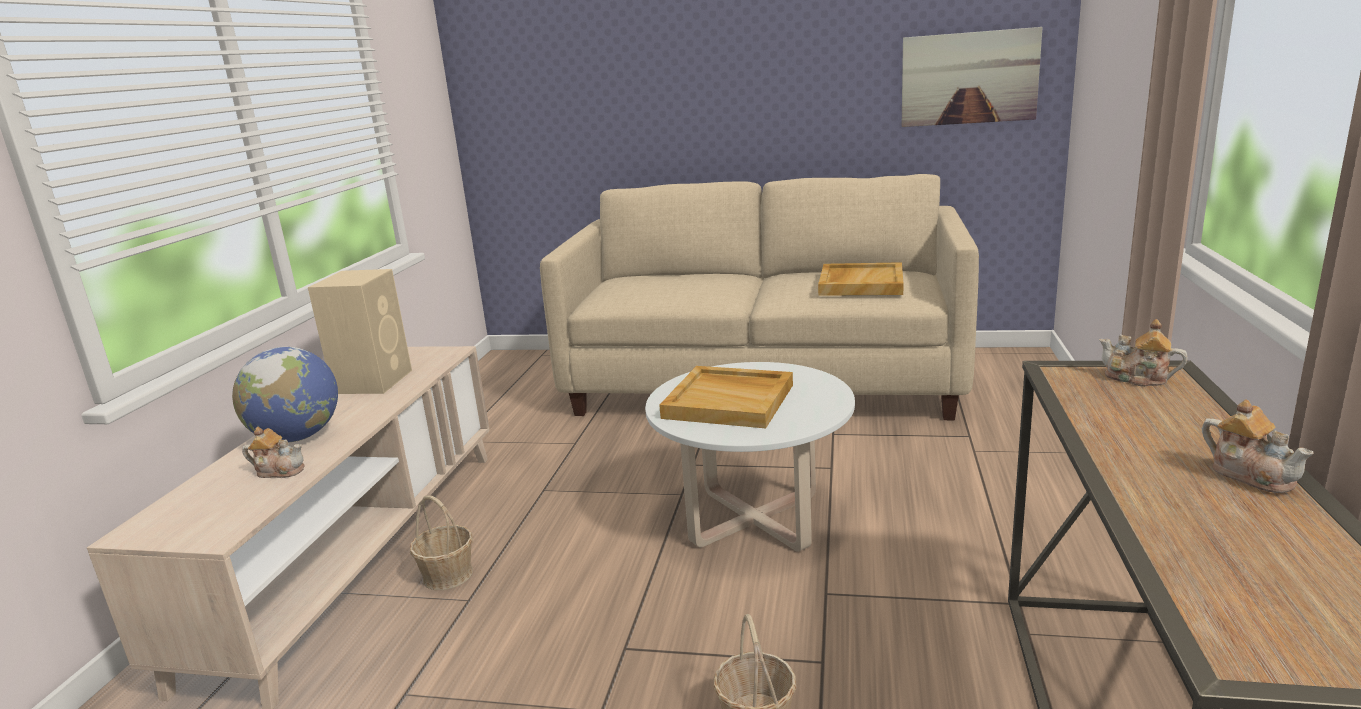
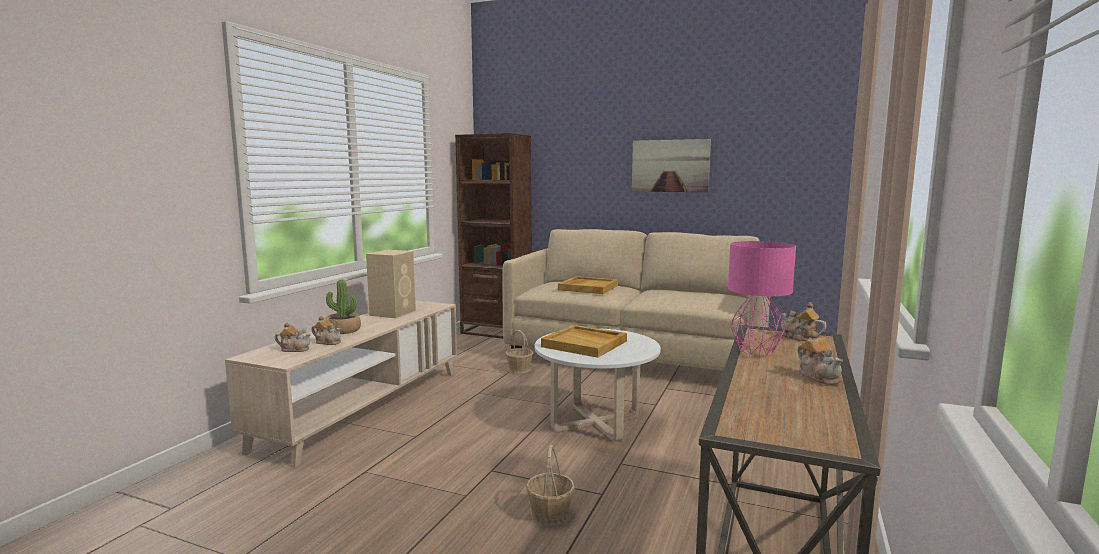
camera: 10 degrees right, 10 degrees down
globe [232,347,338,442] -> potted plant [326,279,361,334]
basket [410,495,473,590] -> basket moved to [505,330,533,374]
beige tray [818,262,904,296] -> beige tray moved to [558,276,618,294]
picture [902,27,1043,127] -> picture moved to [632,139,711,192]
none -> teapot [275,322,311,352]
none -> brown bookcase [455,133,531,339]
none -> pink table lamp [728,241,796,356]

